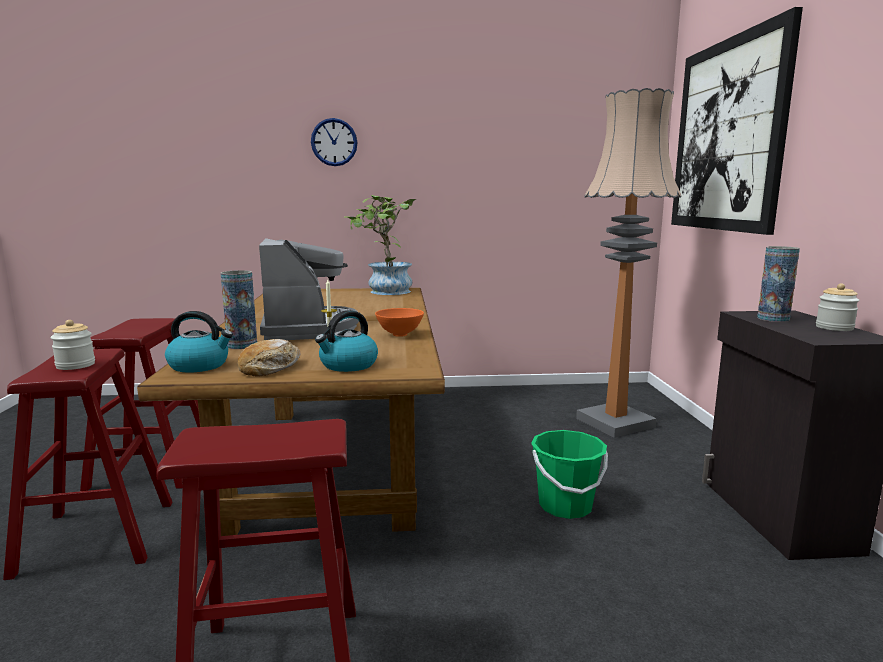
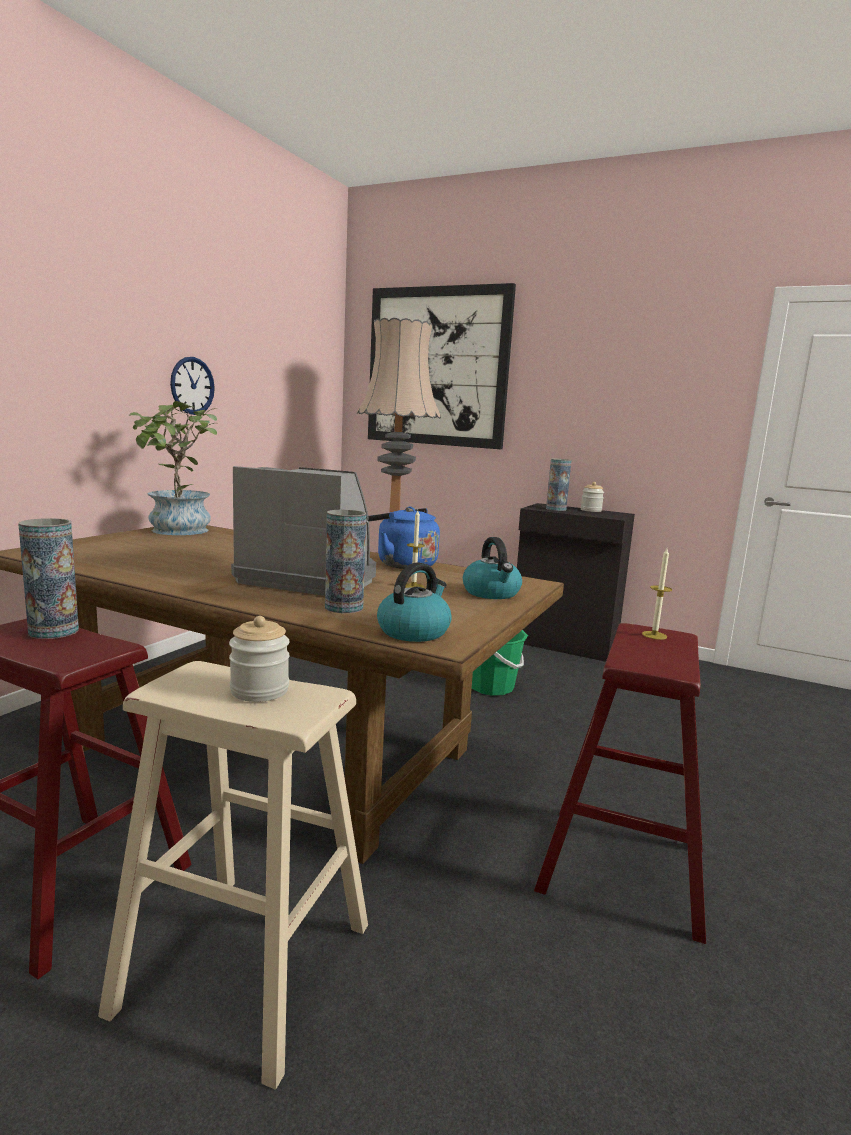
camera: 60 degrees left, 0 degrees up
red stool [3,348,172,580] -> beige stool [98,661,368,1090]
bread [237,339,301,377] -> none
wall clock [311,118,357,166] -> wall clock moved to [170,357,215,415]
orange bowl [375,308,424,337] -> blue kettle [368,507,440,569]
none -> vase [18,518,79,639]
none -> candle [642,548,672,640]

